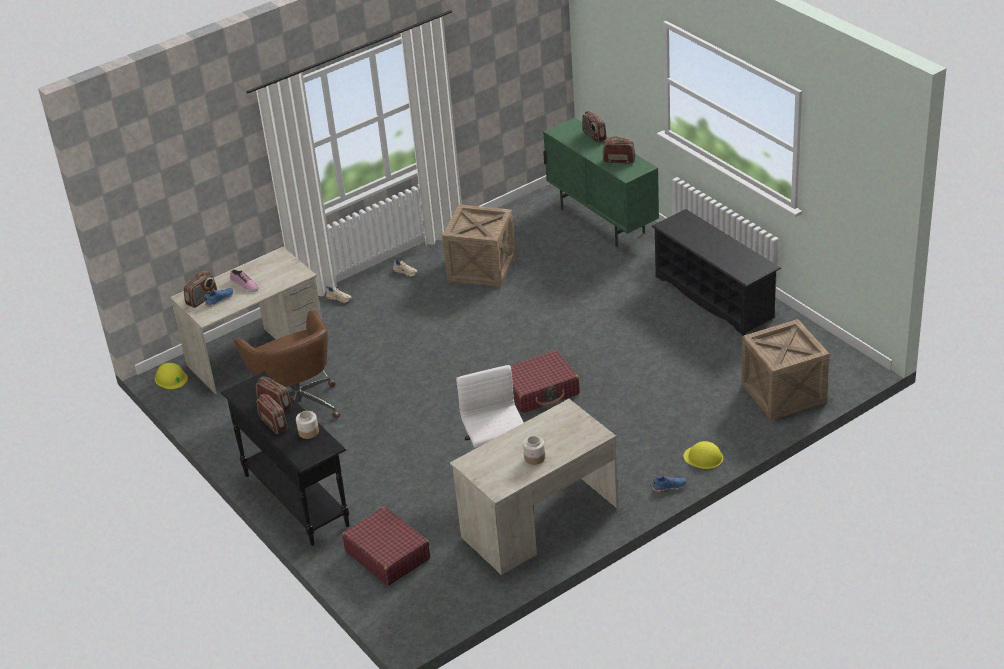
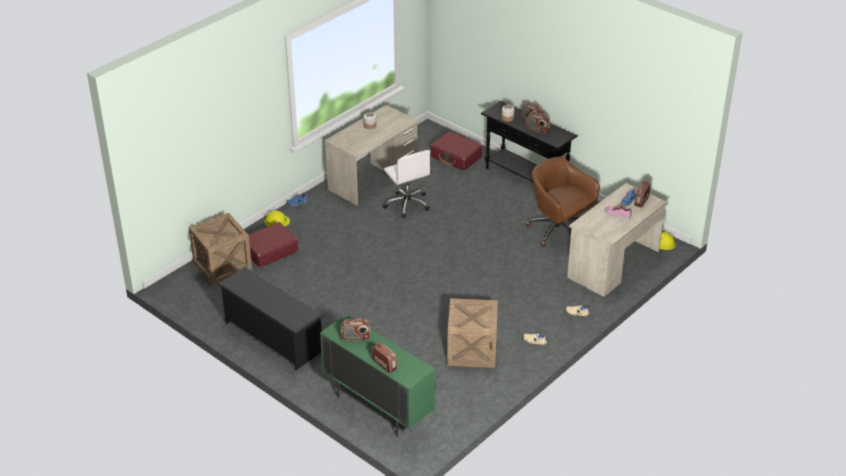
camera: 165 degrees right, 0 degrees up
red suitcase [510,350,580,413] -> red suitcase moved to [249,222,298,268]

